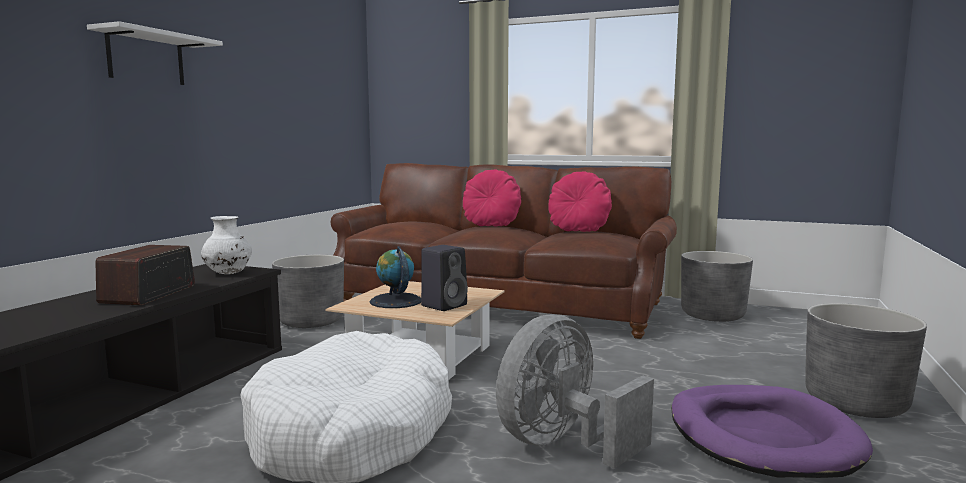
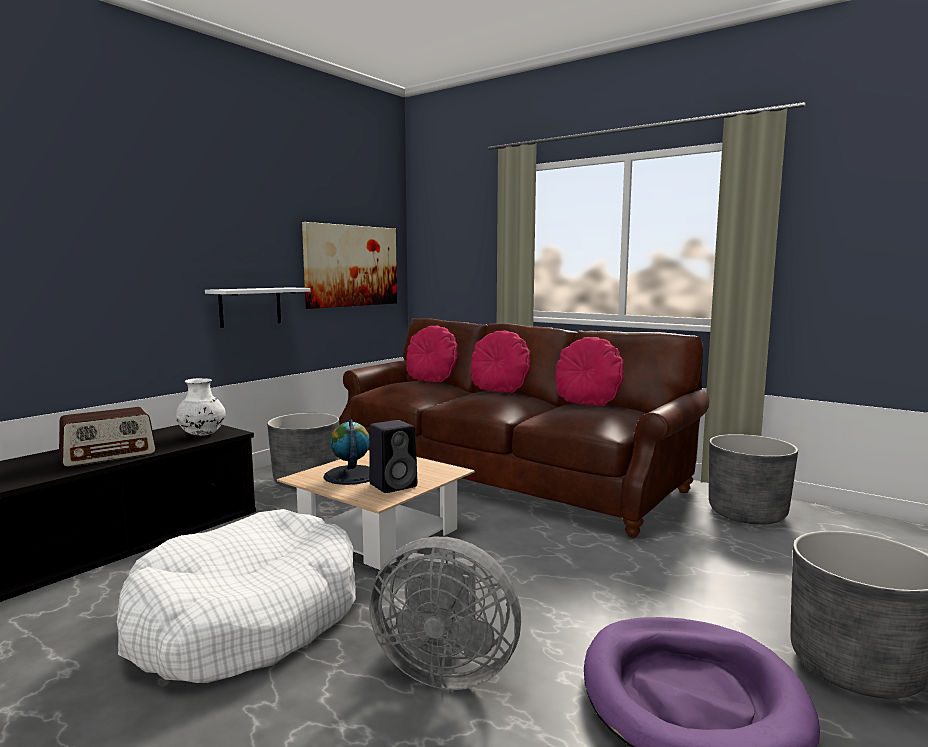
camera: 15 degrees right, 0 degrees up
white shelf [87,21,223,85] -> white shelf moved to [205,287,311,328]
radio [96,245,195,305] -> radio turned 150 degrees counterclockwise [59,407,156,467]
grey fan [496,314,654,469] -> grey fan turned 135 degrees counterclockwise [369,537,521,690]
none -> picture [302,222,397,309]
none -> pink pillow [406,326,458,383]

